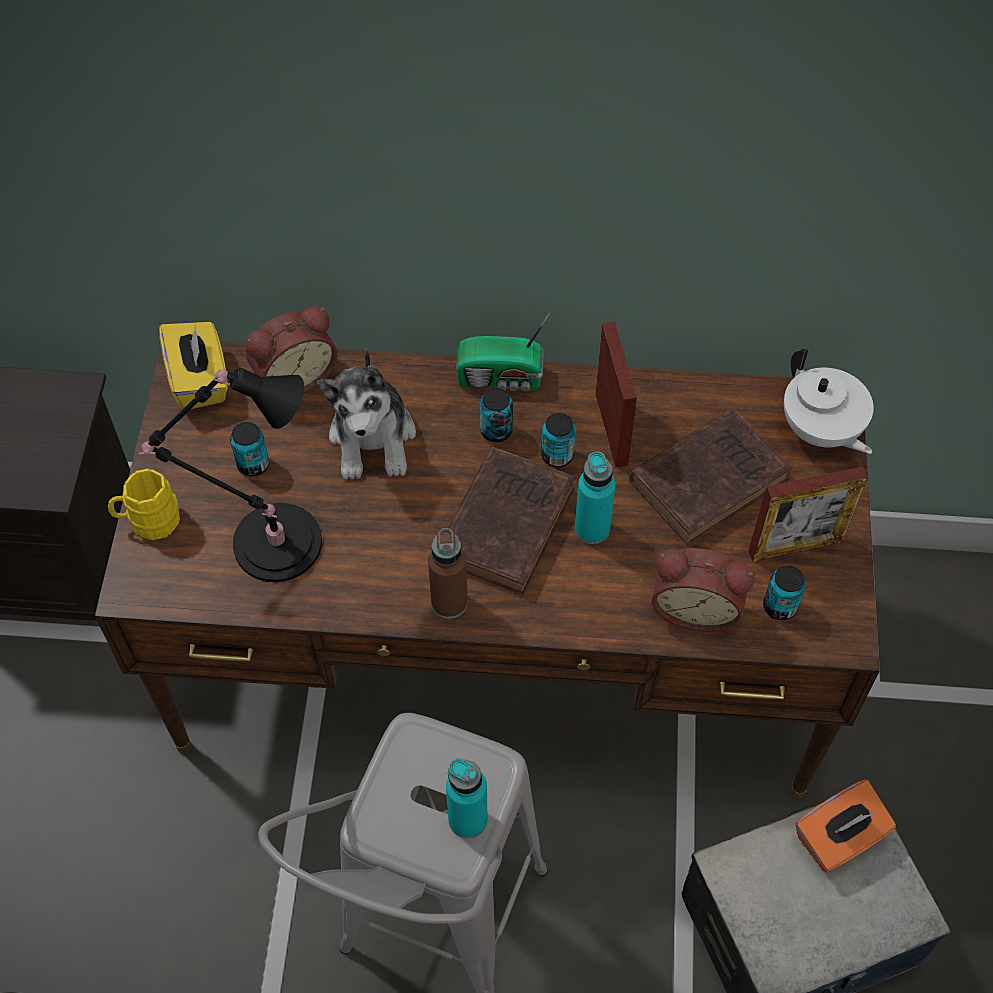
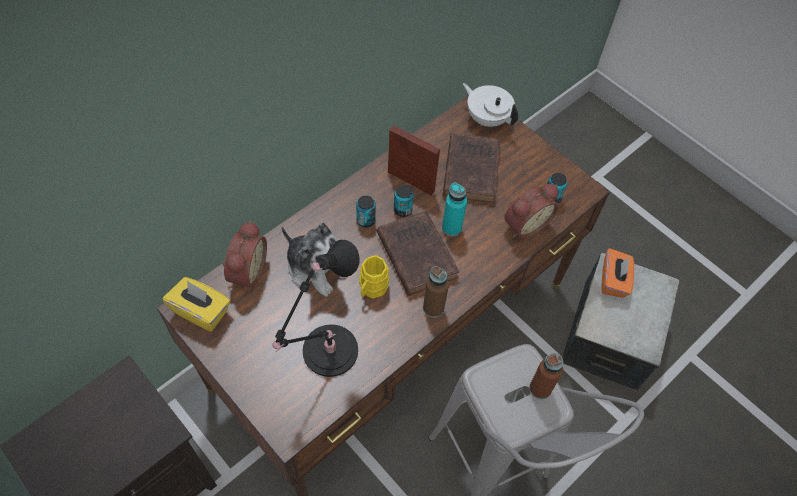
camera: 50 degrees left, 0 degrees up
yellow mug [108,469,180,540] -> yellow mug moved to [359,255,389,299]
can [230,422,269,476] -> none
turquoise bottle [446,758,488,838] -> brown bottle [529,353,564,399]
radio [456,313,550,391] -> none
picture frame [748,466,868,562] -> none
white teapot [784,349,874,454] -> white teapot turned 150 degrees counterclockwise [463,83,518,127]

